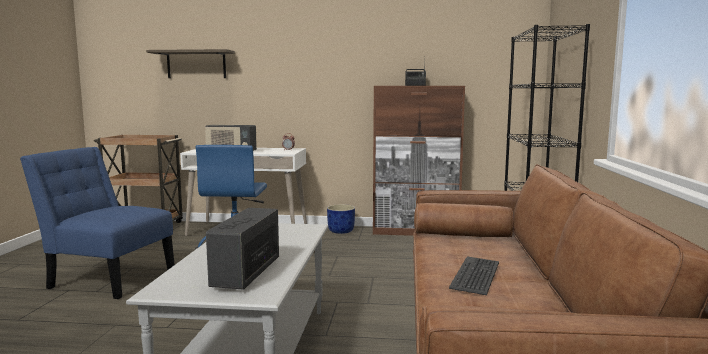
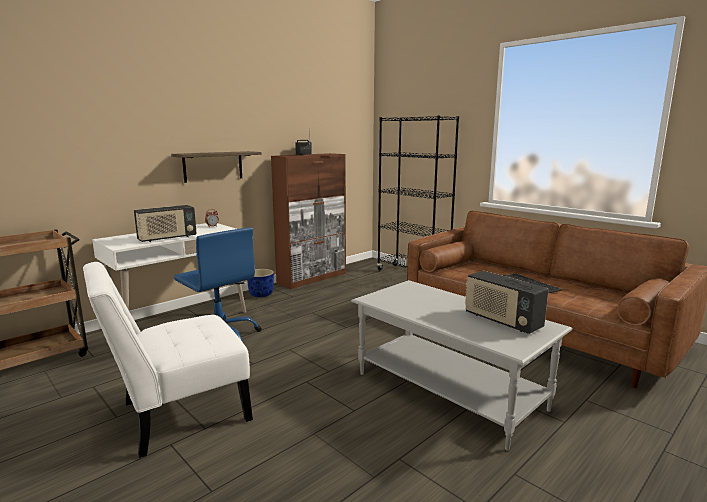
camera: 50 degrees left, 5 degrees up
blue chair [20,147,175,299] -> white chair [83,262,253,458]
shelf [146,49,235,78] -> shelf moved to [171,151,262,183]

